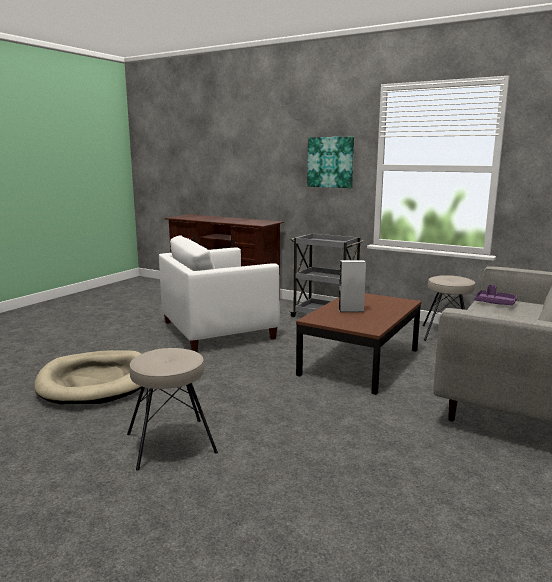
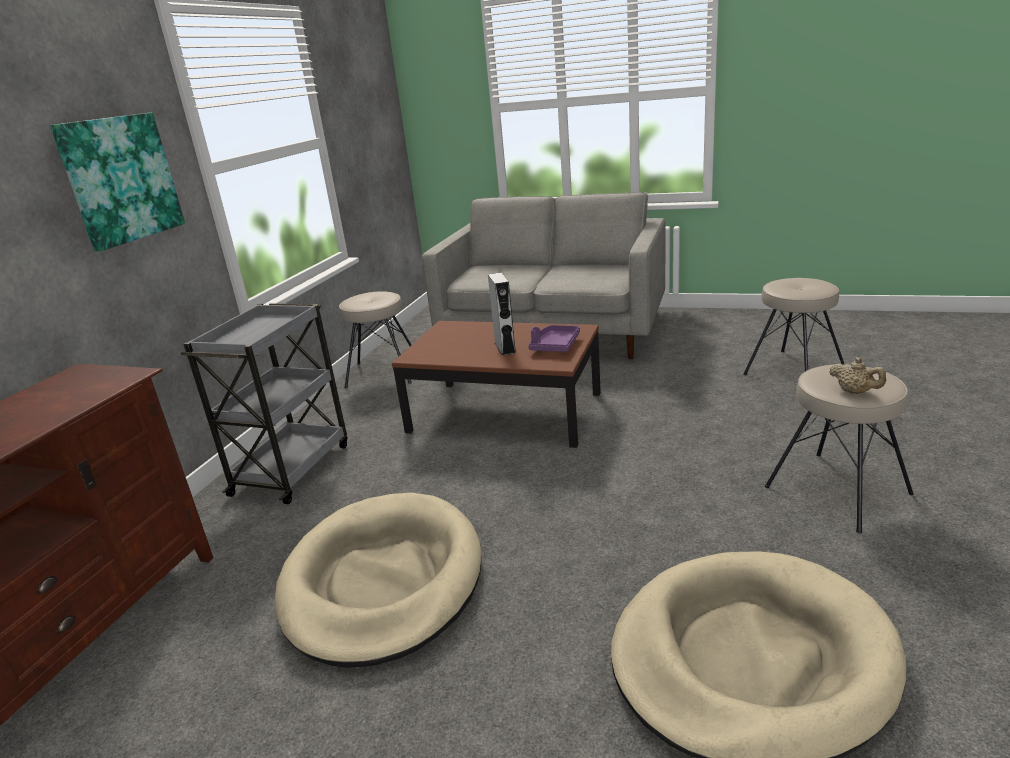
camera: 100 degrees left, 10 degrees up
white armchair [159,235,280,352] -> beige dog bed [275,493,482,668]
purple tray [474,285,517,306] -> purple tray moved to [529,325,580,352]
none -> beige stool [743,278,844,375]
none -> beige teapot [829,357,886,394]

